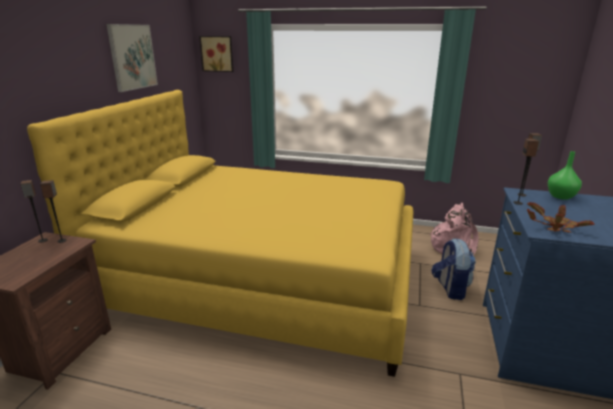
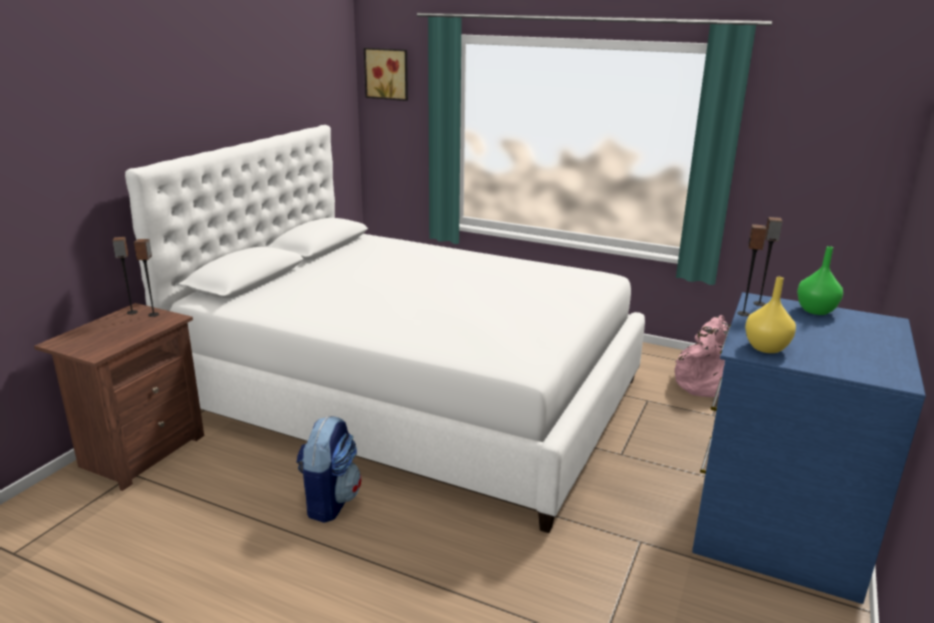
camera: 10 degrees right, 0 degrees up
yellow bed [27,90,414,377] -> white bed [125,125,645,533]
picture [106,24,158,92] -> none
backpack [431,238,476,300] -> backpack moved to [296,416,362,523]
potted plant [527,202,594,233] -> yellow vase [745,277,796,353]

